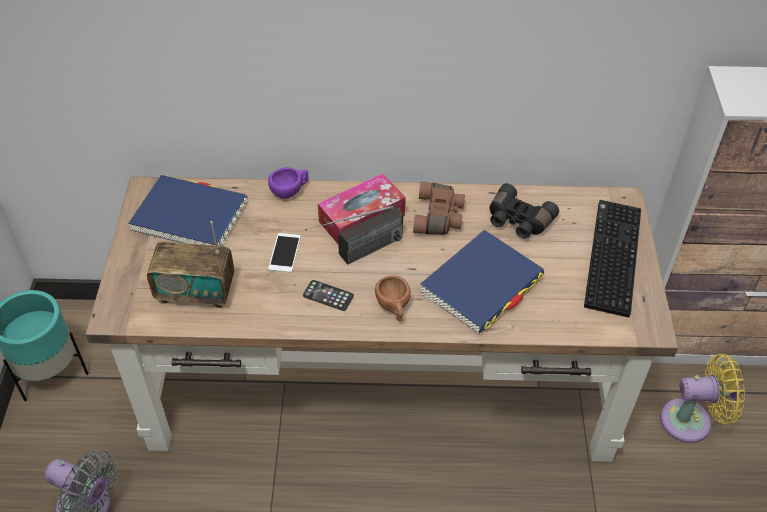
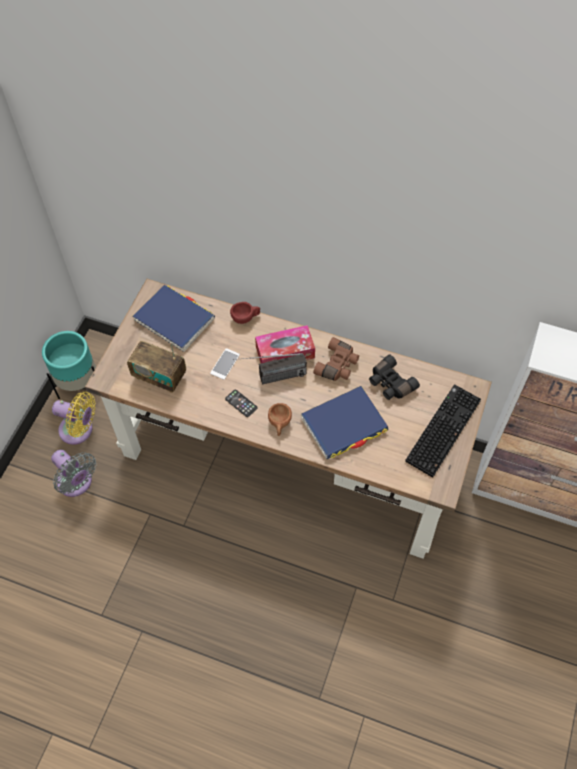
camera: 20 degrees right, 10 degrees up
purple cup [268,167,308,199] -> red cup [230,302,260,324]
yellow fan [660,354,745,443] -> yellow fan moved to [52,391,95,445]

